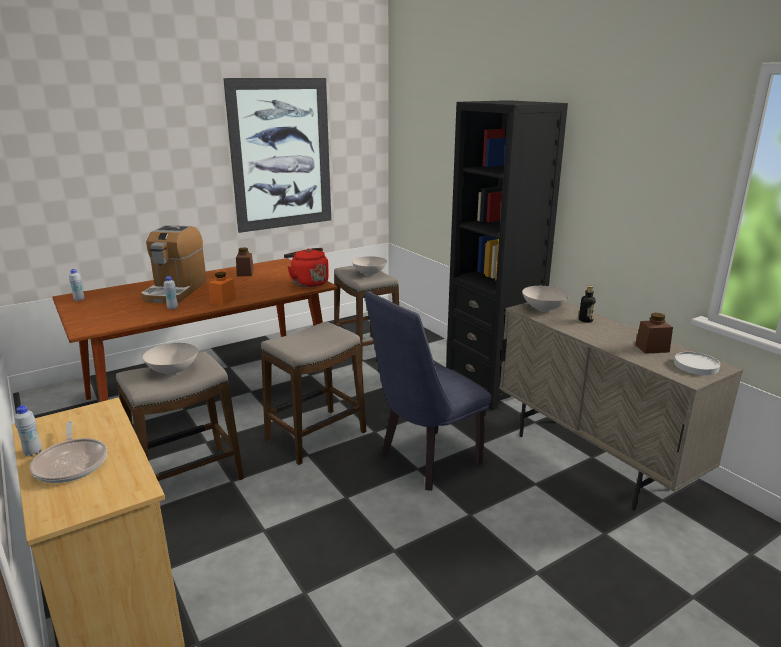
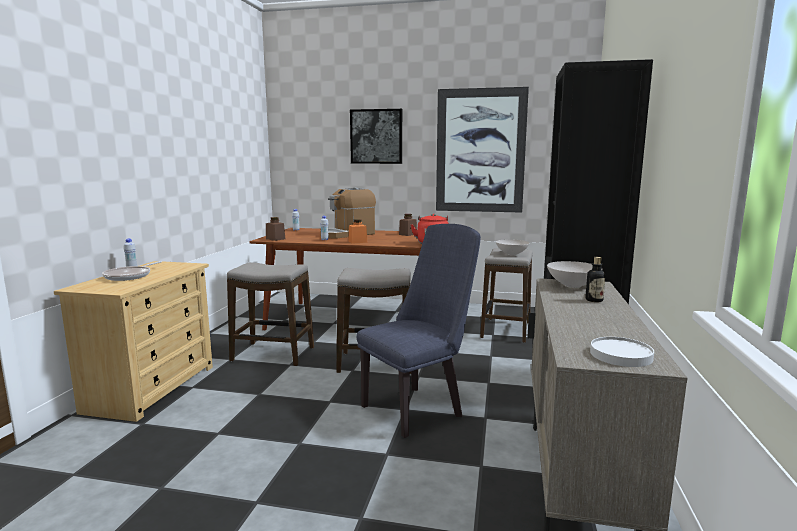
camera: 45 degrees right, 10 degrees down
white bowl [143,343,198,375] -> none
blue chair [365,291,491,491] -> blue chair turned 135 degrees clockwise [356,224,481,438]
brown jar [635,313,673,354] -> brown jar moved to [266,217,285,241]
none -> picture [350,109,402,164]

